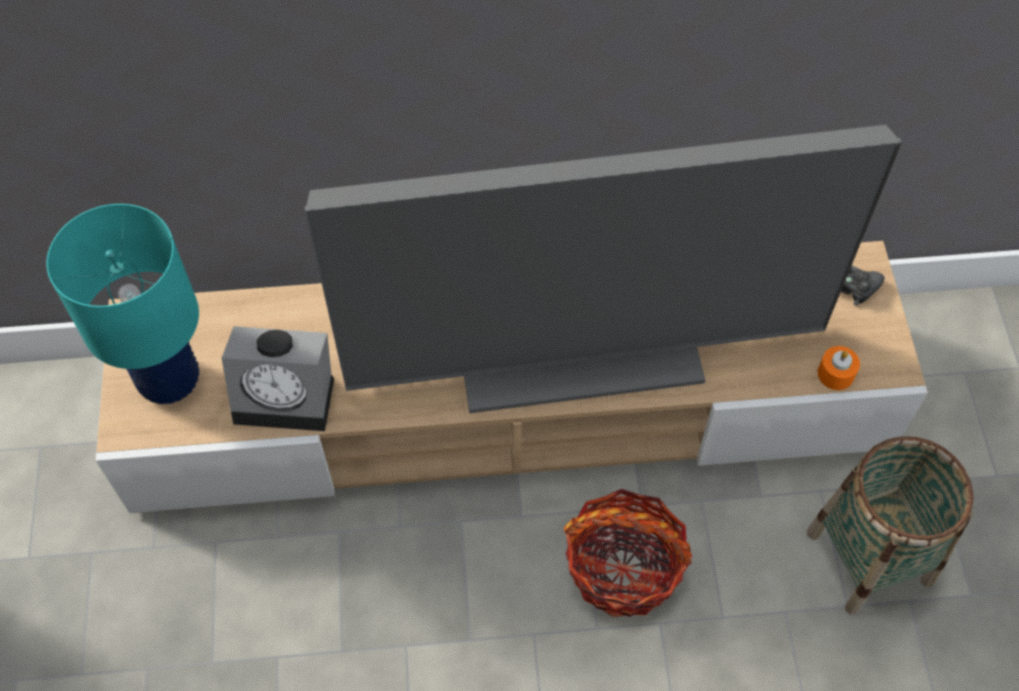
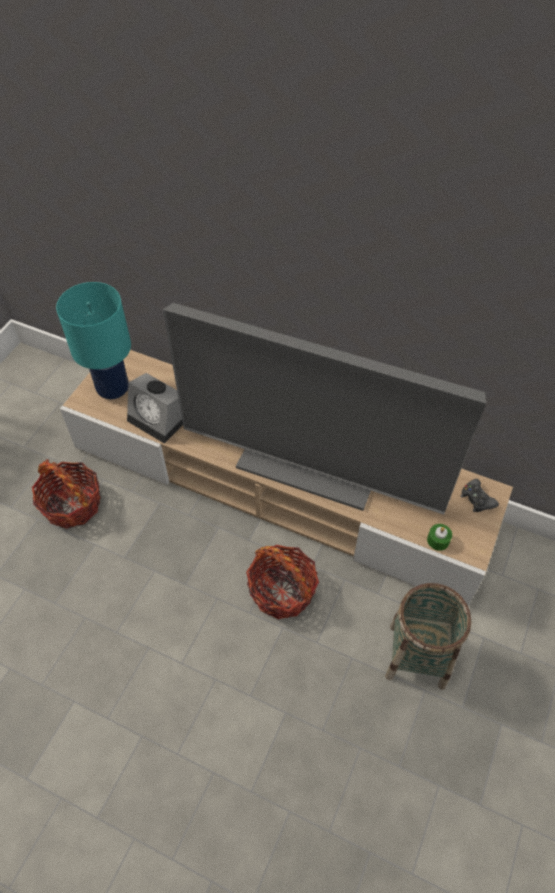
camera: 30 degrees right, 5 degrees down
orange candle [818,346,860,390] -> green candle [427,524,452,551]
none -> basket [32,459,101,529]

